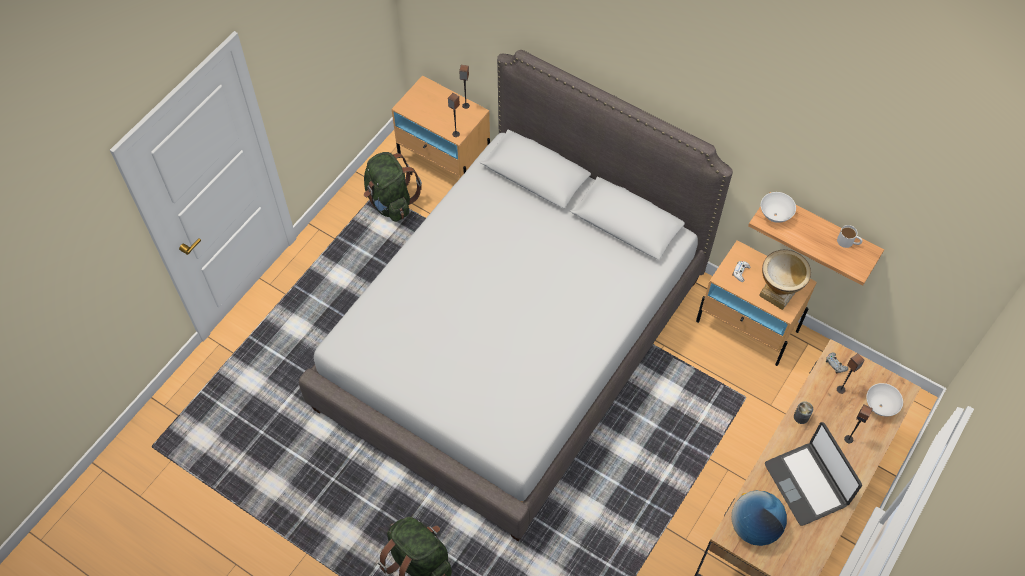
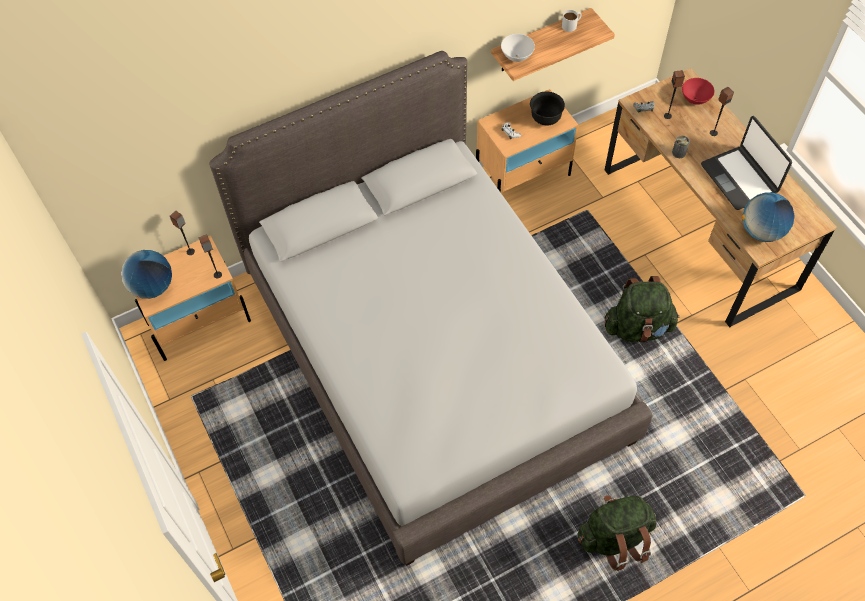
camera: 60 degrees left, 0 degrees up
green backpack [364,152,422,222] -> green backpack moved to [605,276,680,342]
vase [759,250,811,310] -> black bowl [530,92,565,126]
laptop [765,422,862,526] -> laptop turned 60 degrees clockwise [701,116,792,210]
white bowl [866,383,903,417] -> red bowl [682,78,714,105]
none -> globe [121,250,172,299]

